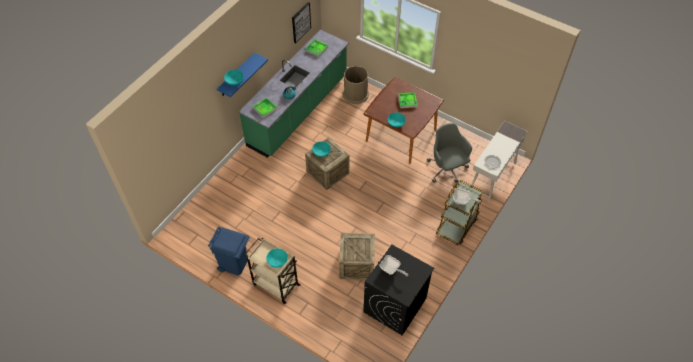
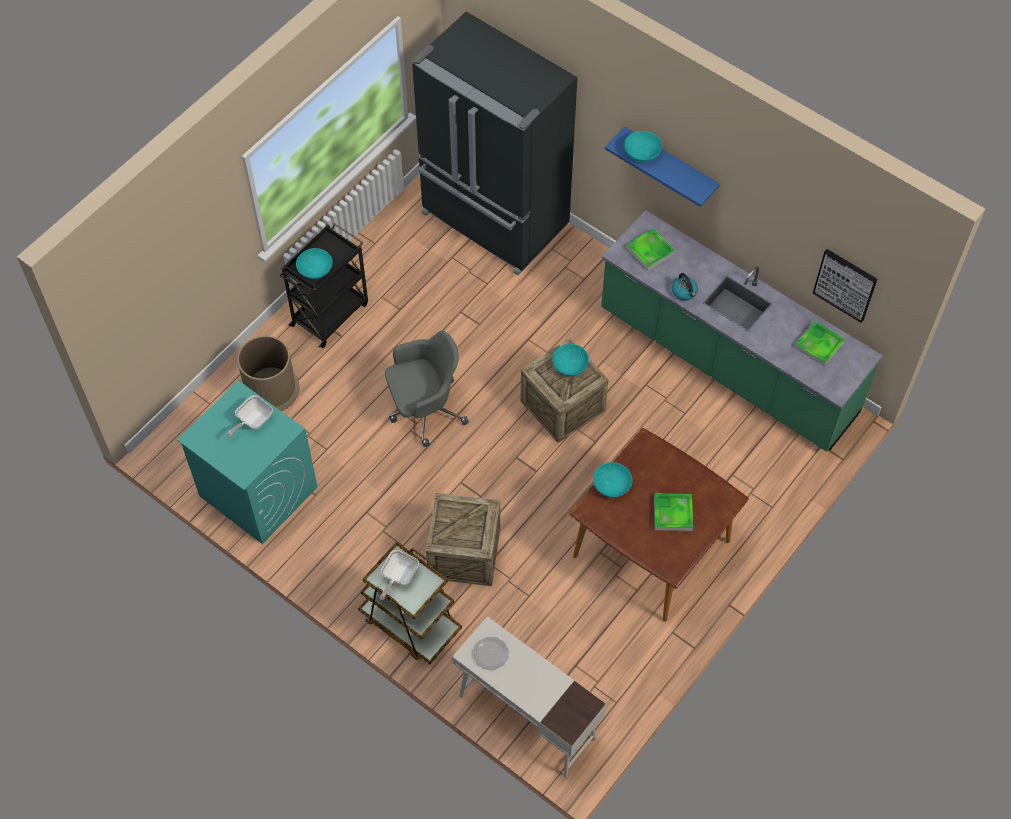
camera: 95 degrees right, 5 degrees up
blue trash can [208,226,250,275] -> none
beige cart [245,237,301,304] -> black cart [280,223,368,348]
crate [339,233,375,280] -> crate moved to [426,493,500,586]
brown trash can [343,66,369,104] -> brown trash can moved to [237,336,300,411]
black washing machine [363,245,434,335] -> turquoise washing machine [177,380,317,544]
grey office chair [427,123,472,183] -> grey office chair moved to [385,331,469,447]
none -> black fridge [412,11,577,275]

